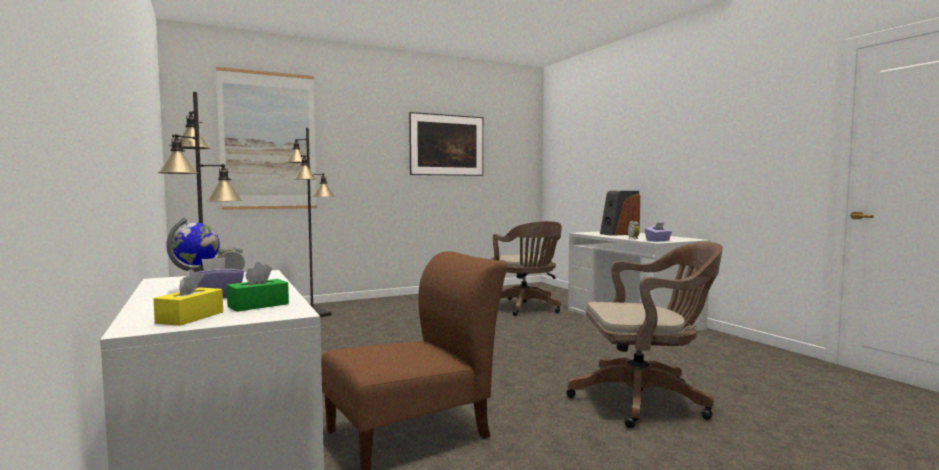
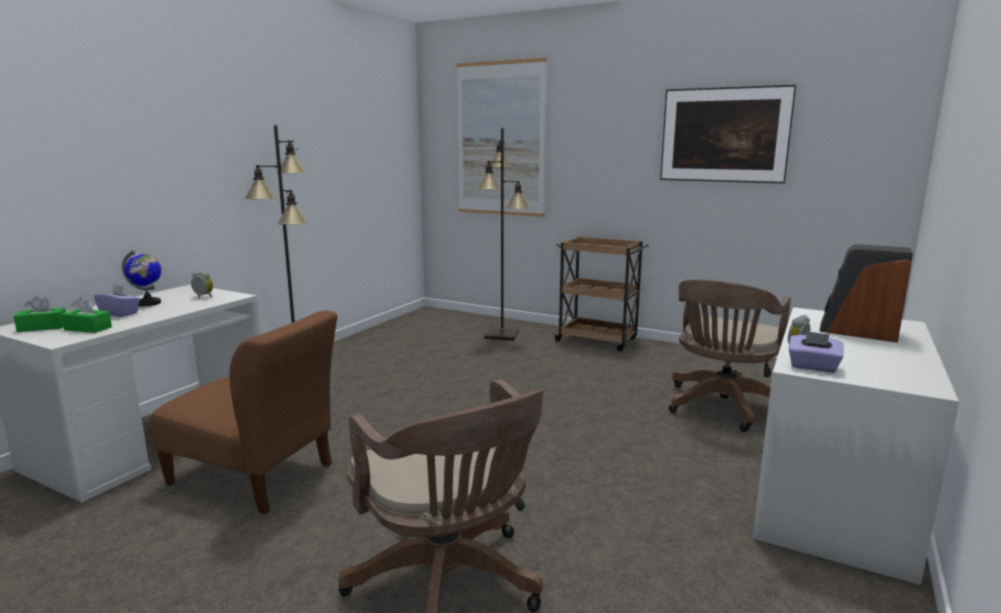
camera: 55 degrees right, 10 degrees up
yellow tissue box [154,269,223,326] -> green tissue box [13,296,66,332]
none -> brown cart [553,236,649,351]

